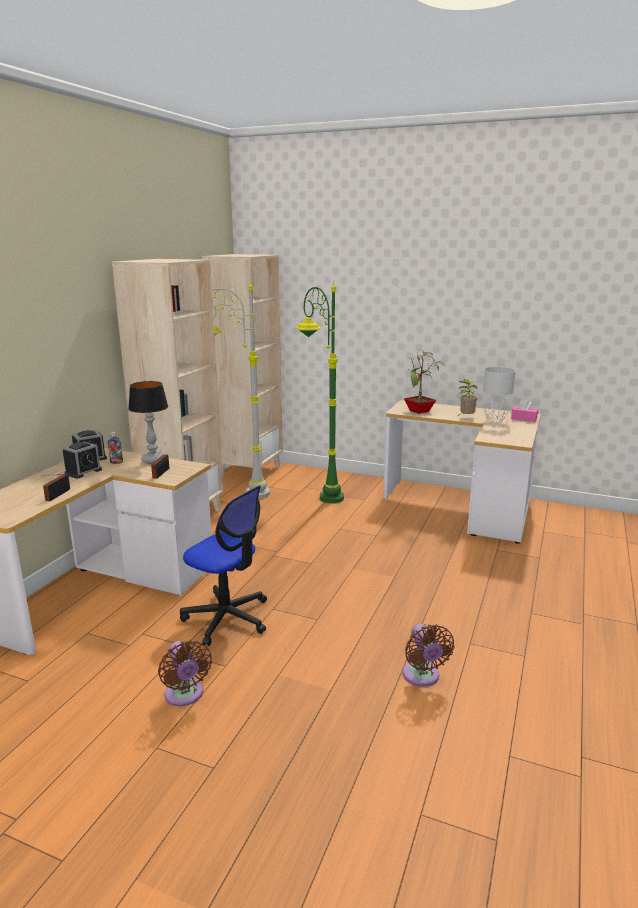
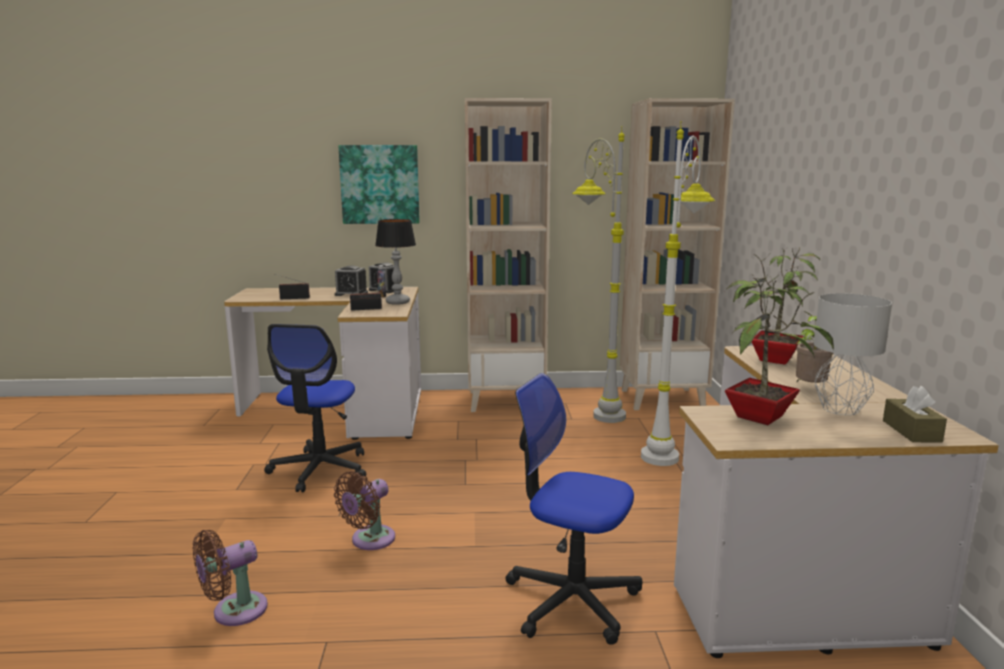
camera: 65 degrees right, 5 degrees down
brown fan [158,640,212,706] -> brown fan moved to [334,471,395,550]
green floor lamp [295,280,344,503] -> white floor lamp [641,121,715,466]
pink tissue box [511,399,538,422] -> brown tissue box [883,386,947,443]
none -> picture [338,145,420,224]
none -> office chair [506,373,642,645]
none -> potted plant [725,276,834,425]

